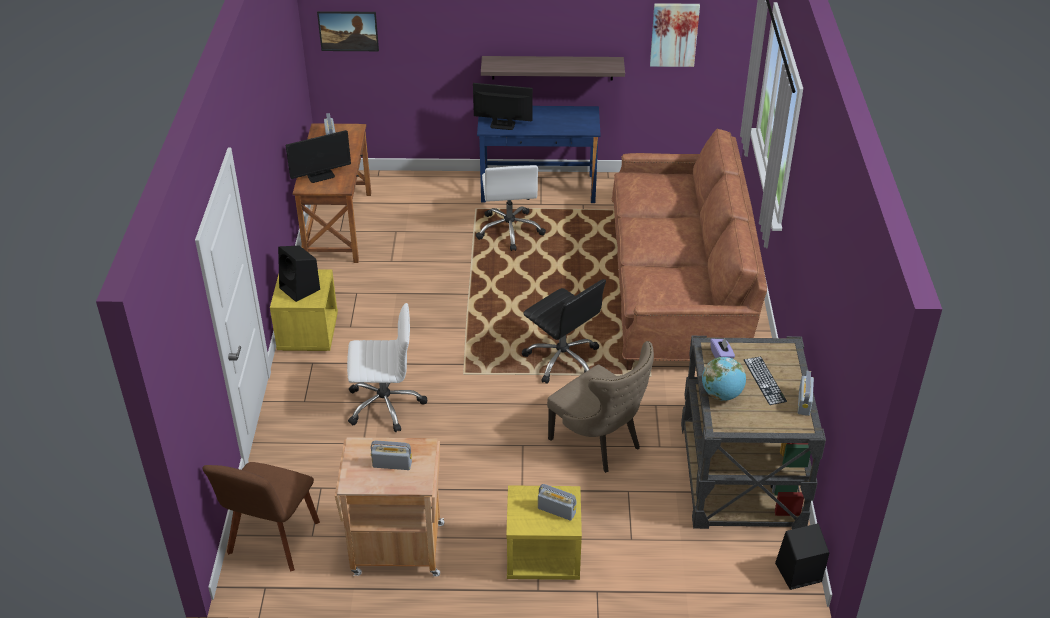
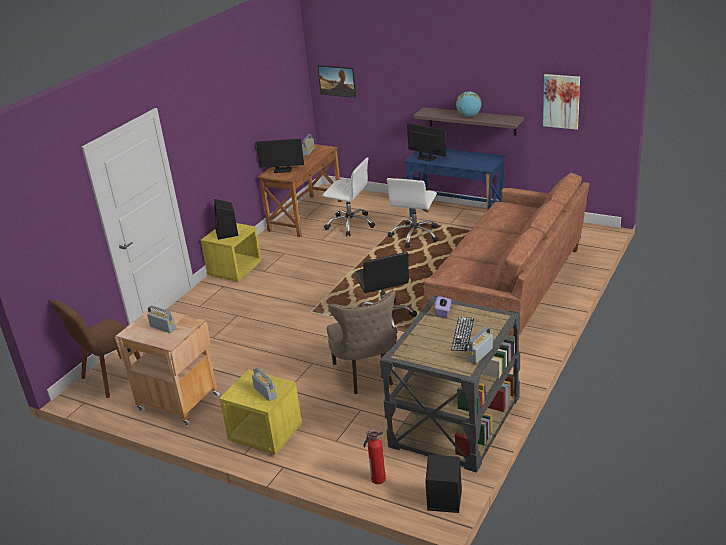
camera: 30 degrees right, 10 degrees down
white office chair [347,303,427,432] -> white office chair moved to [322,157,375,236]
globe [702,357,746,401] -> globe moved to [456,91,481,117]
none -> fire extinguisher [364,430,386,484]

